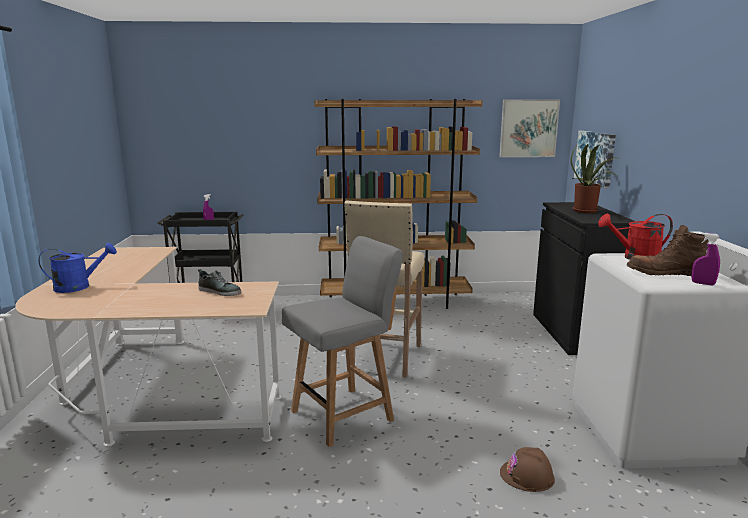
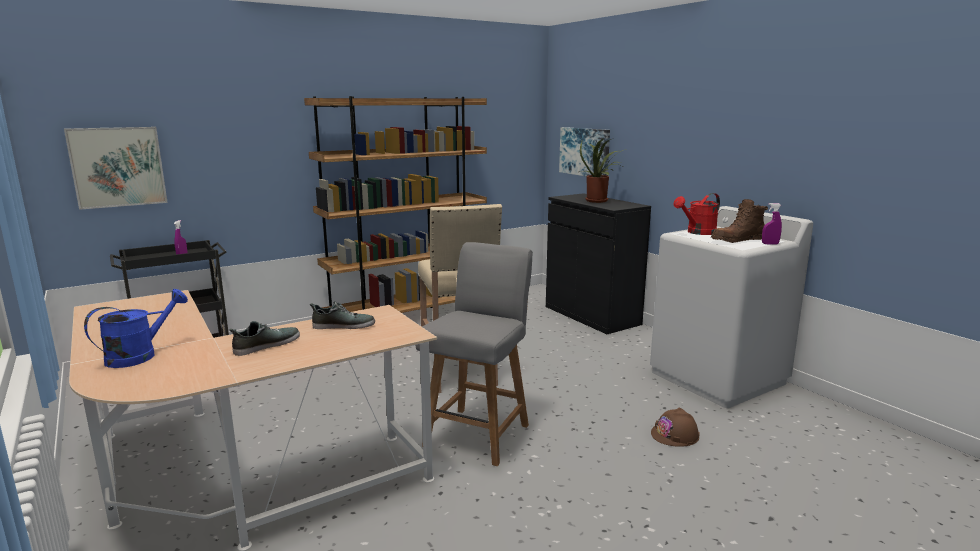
camera: 30 degrees left, 0 degrees up
picture [499,100,560,157] -> picture moved to [64,127,168,210]
none -> shoe [229,321,300,356]

